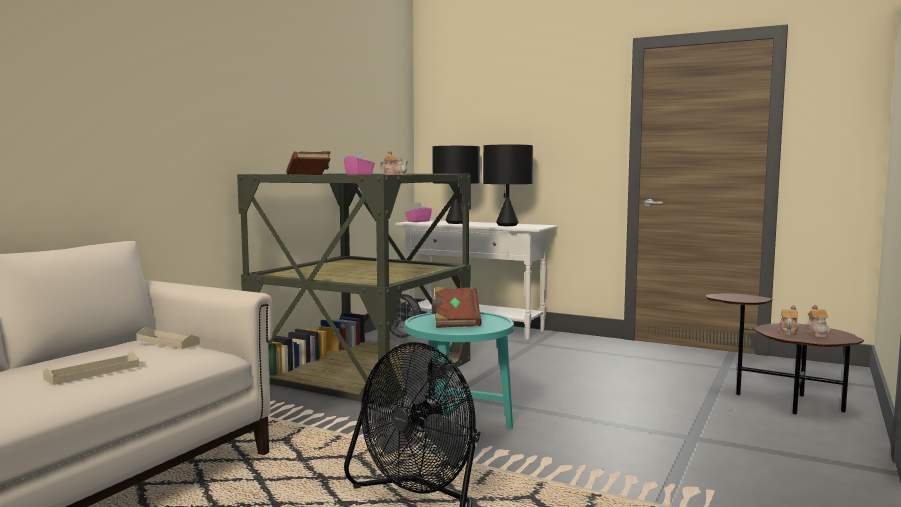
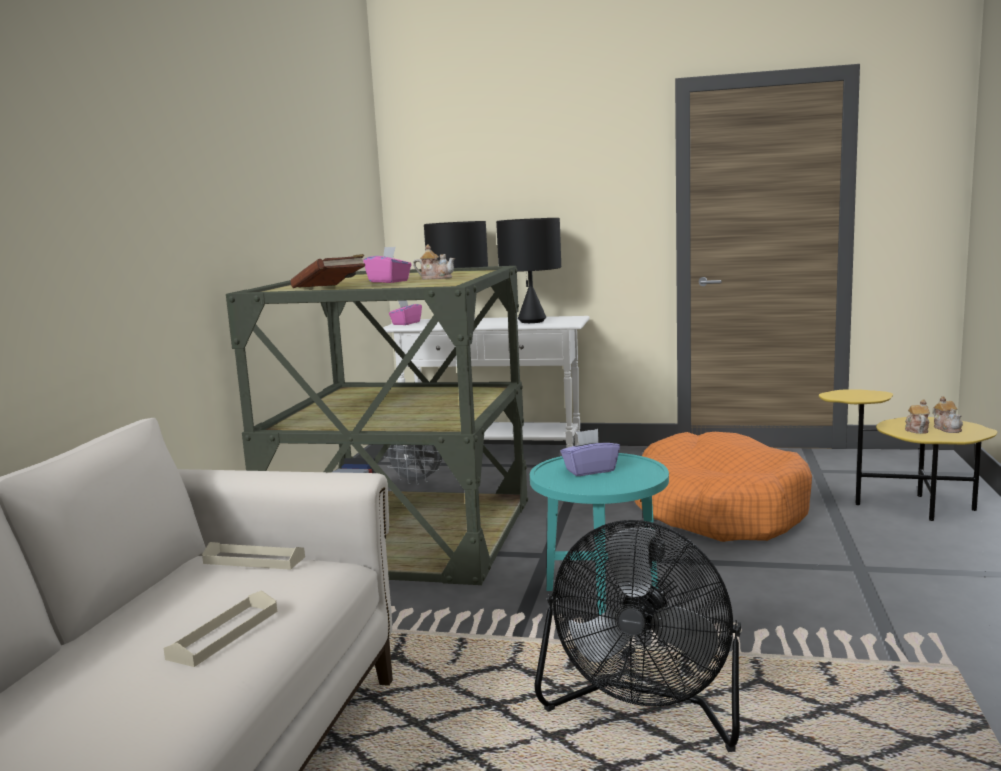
camera: 15 degrees left, 5 degrees up
brown book [432,287,481,328] -> purple tissue box [561,429,620,476]
brown side table [706,293,864,414] -> yellow side table [819,389,997,521]
none -> orange dog bed [635,432,812,542]

